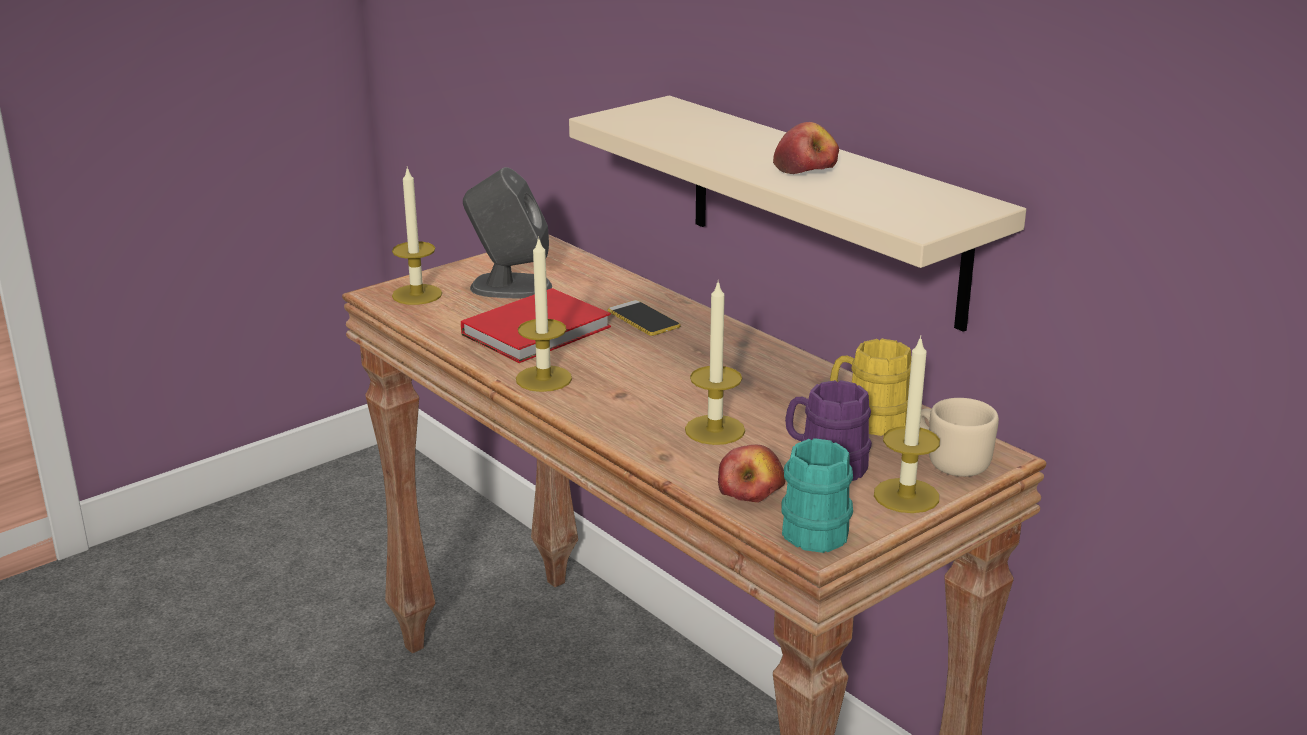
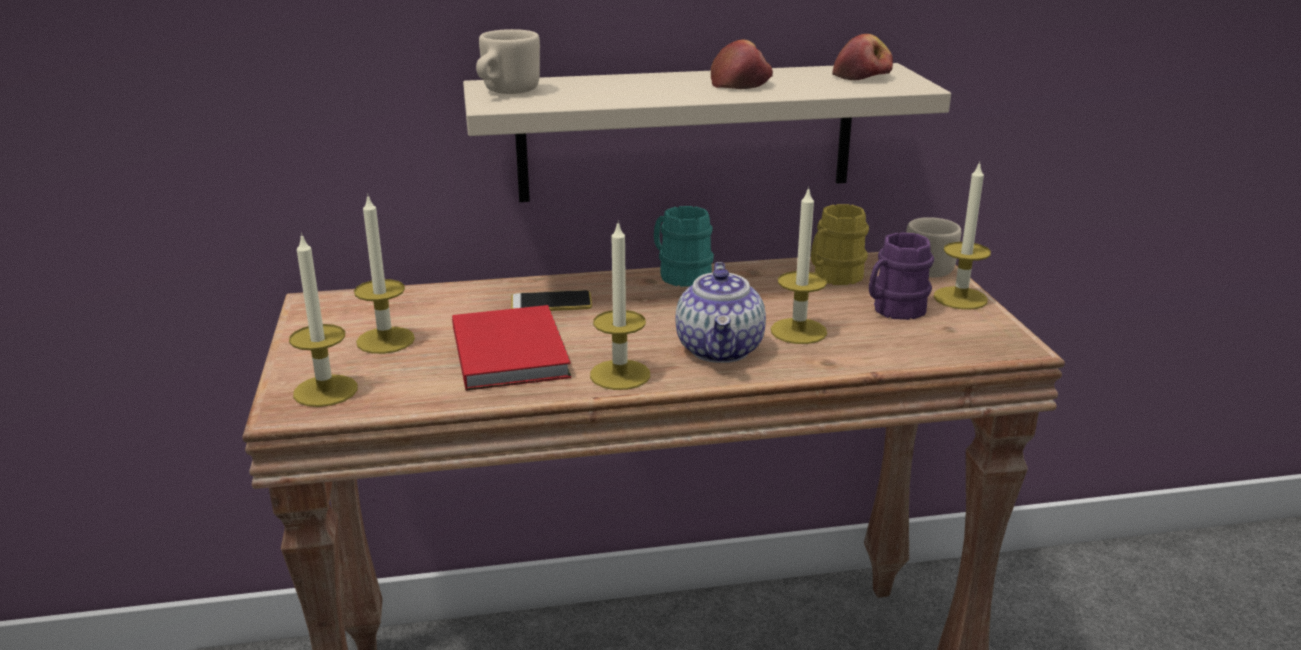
camera: 60 degrees left, 0 degrees up
grey speaker [463,167,552,298] -> candle [354,193,415,354]
apple [718,445,786,503] -> apple moved to [833,34,893,80]
turquoise mug [781,438,853,553] -> turquoise mug moved to [654,206,714,287]
none -> beige mug [476,29,540,94]
none -> teapot [675,262,766,363]

